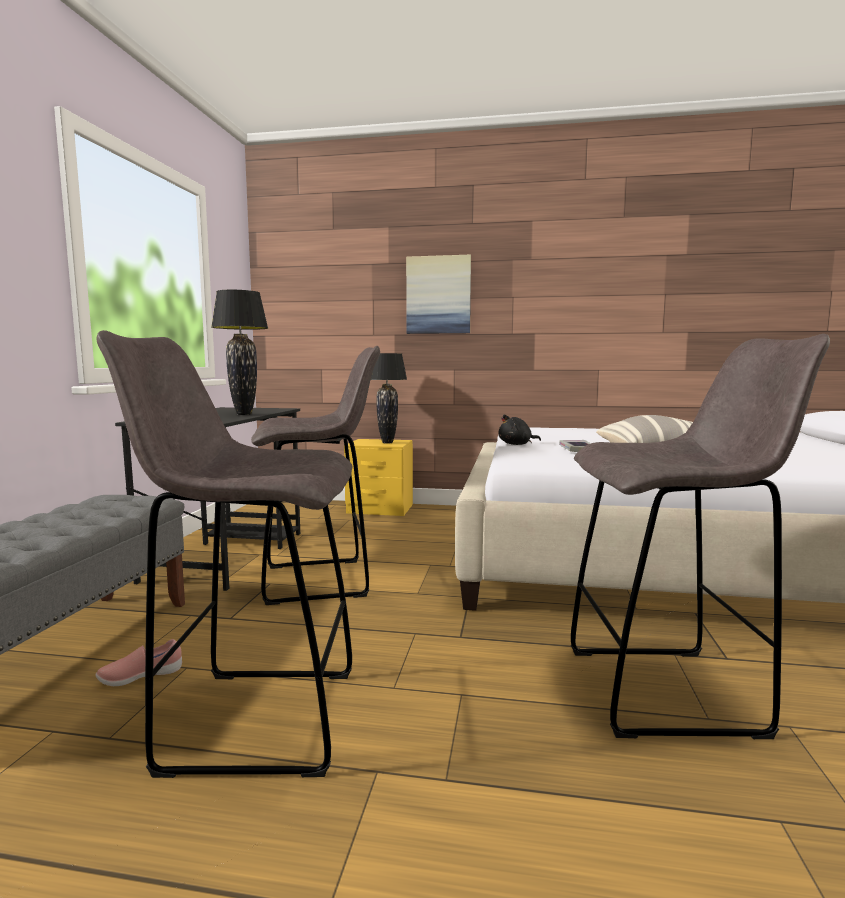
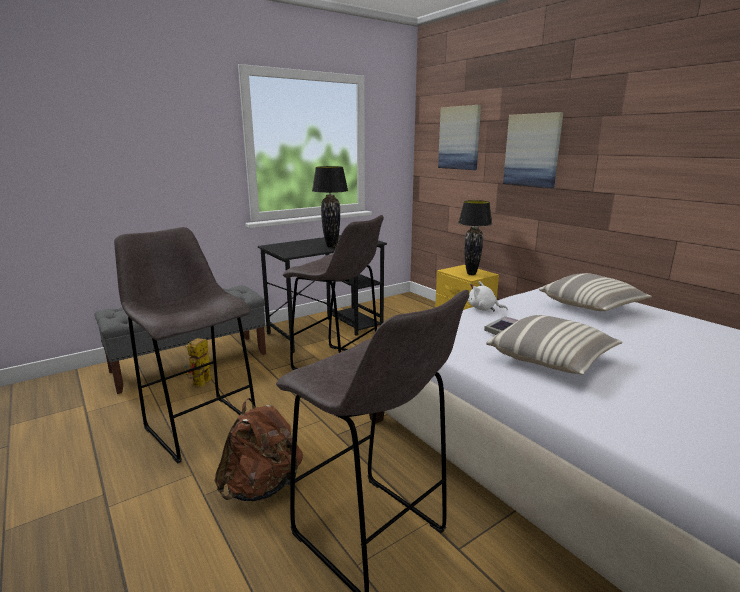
camera: 45 degrees right, 10 degrees up
pink shoe [95,639,182,686] -> toy robot [185,338,212,387]
black plush toy [498,415,541,445] -> white plush toy [468,281,508,311]
none -> brown backpack [215,398,303,501]
none -> picture [438,105,481,170]
none -> pillow [539,273,652,311]

